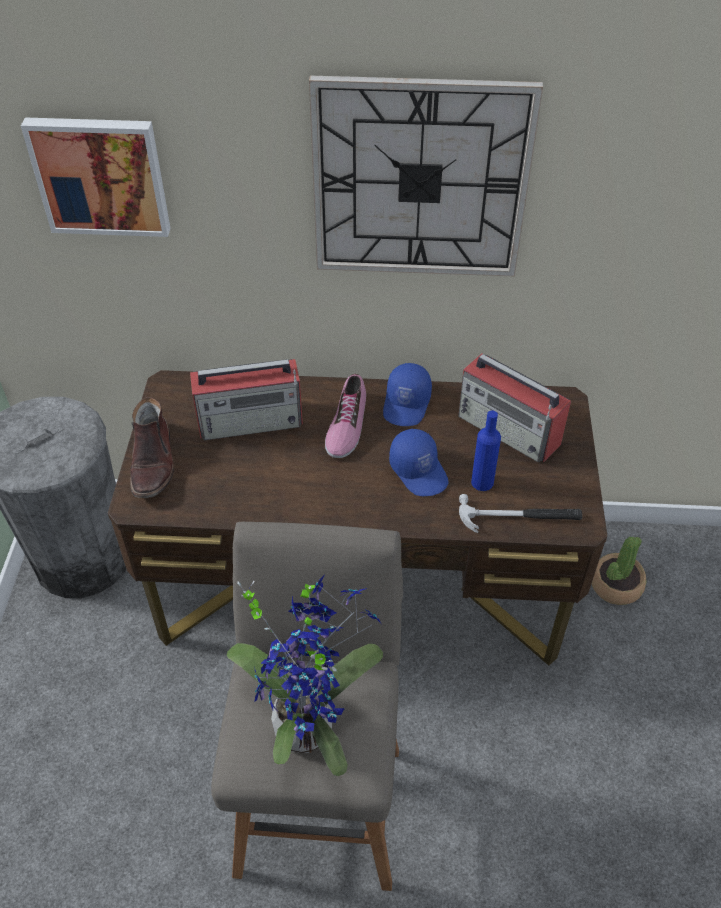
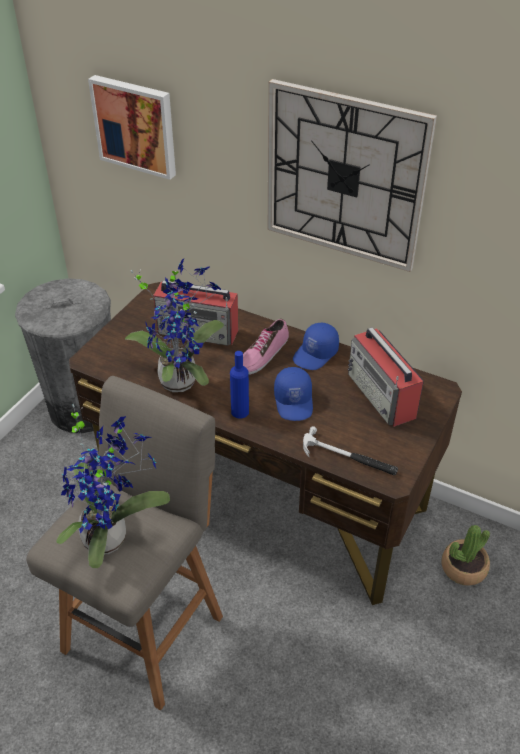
camera: 25 degrees right, 5 degrees down
brown boot [130,397,174,498] -> none
blue bottle [471,410,501,491] -> blue bottle moved to [230,351,249,419]
none -> potted plant [125,259,224,392]

